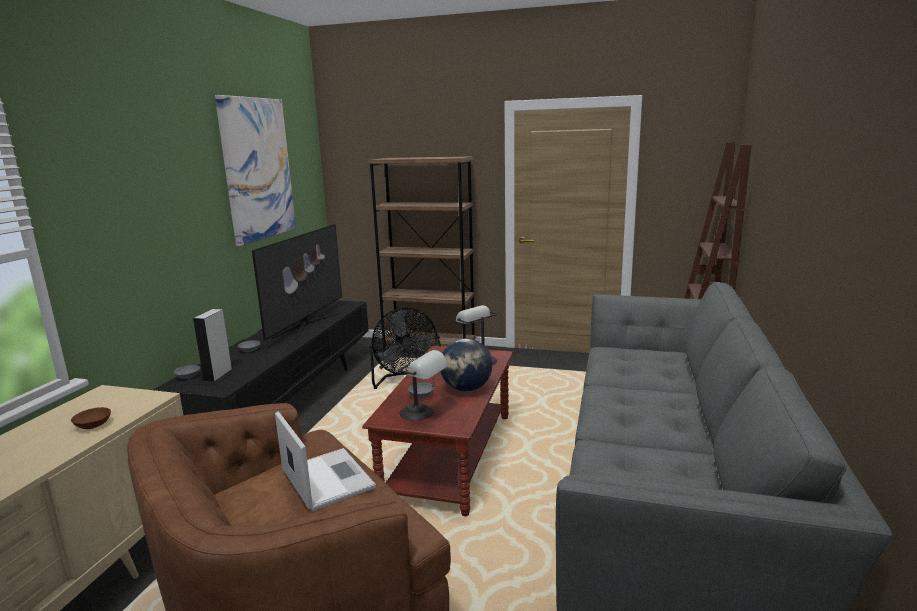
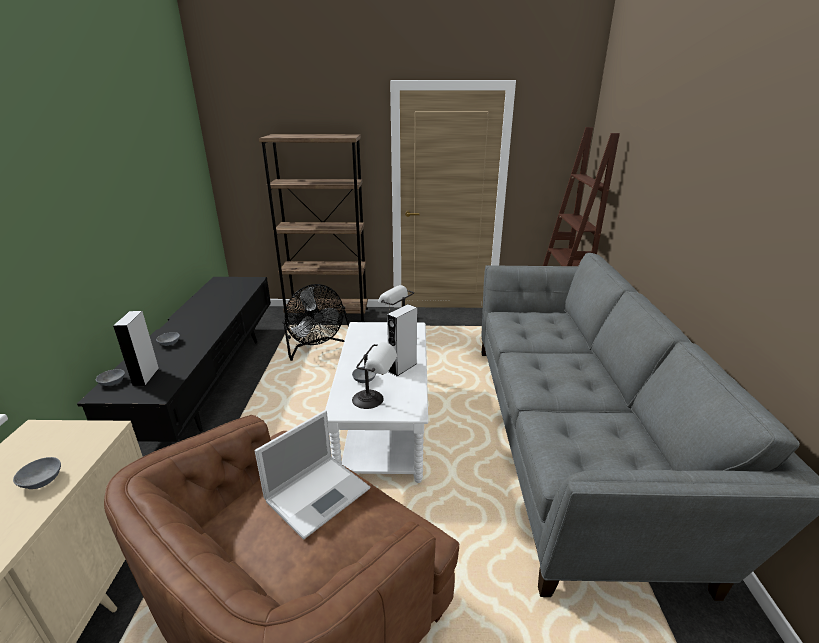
camera: 15 degrees left, 10 degrees up
brown bowl [71,407,111,429] -> grey bowl [13,457,61,489]
picture [215,95,296,246] -> none
television [252,224,342,340] -> none
laptop [275,411,376,511] -> laptop turned 90 degrees clockwise [255,410,370,540]
brown coffee table [362,346,513,516] -> white coffee table [325,322,428,483]
globe [440,338,492,392] -> grey speaker [387,304,417,376]

